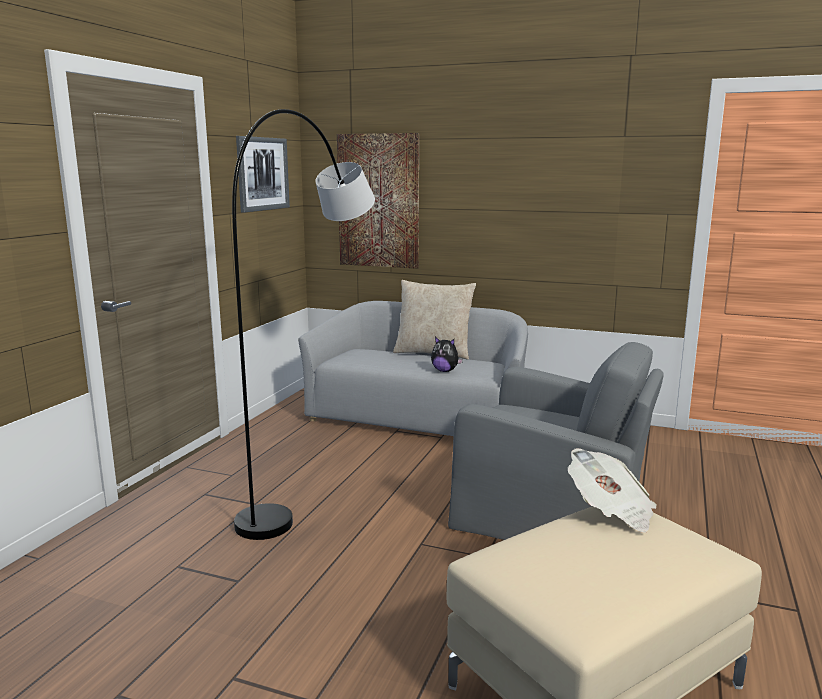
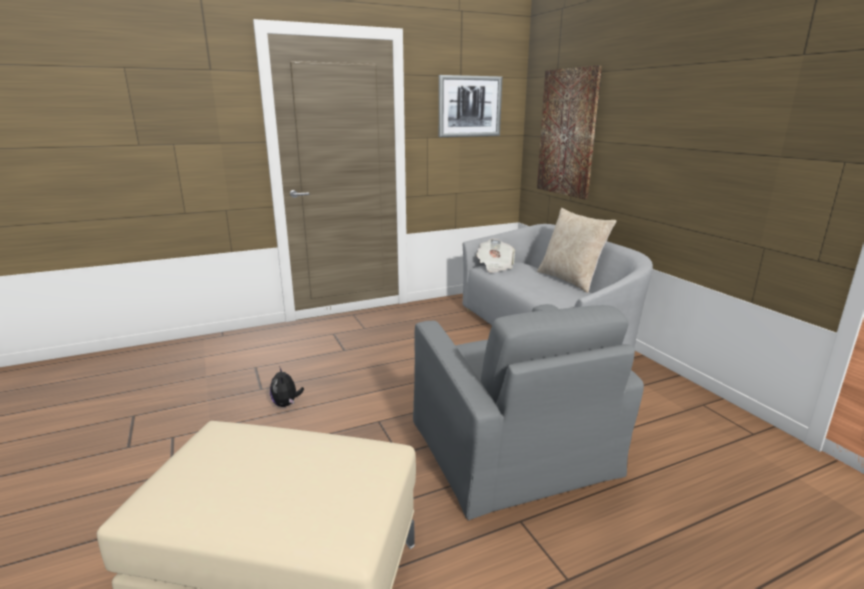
camera: 45 degrees right, 5 degrees up
grey floor lamp [232,109,375,540] -> none
plush toy [431,337,463,372] -> plush toy moved to [270,366,304,407]
newspaper [568,448,656,533] -> newspaper moved to [476,239,515,273]

